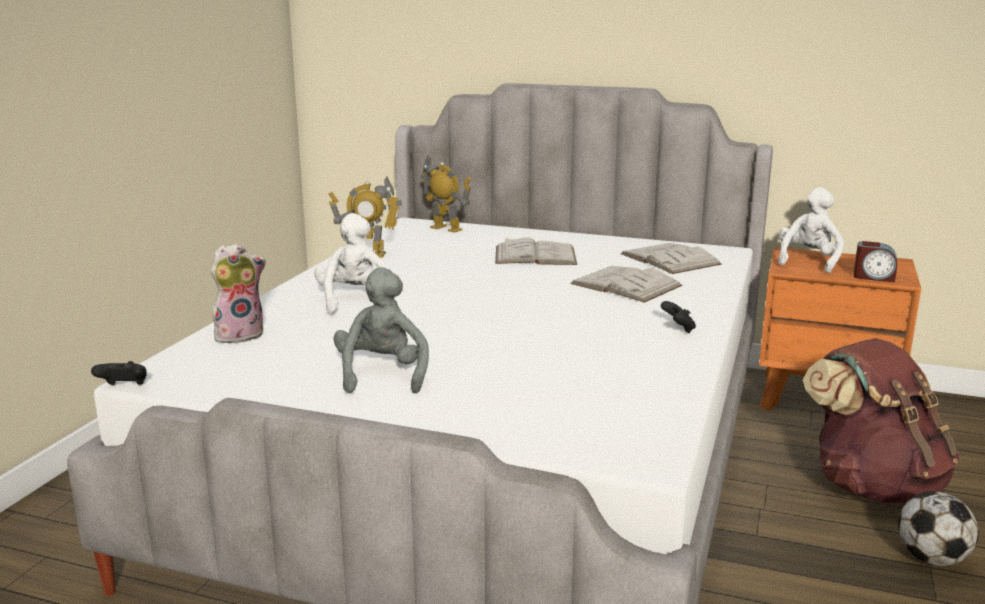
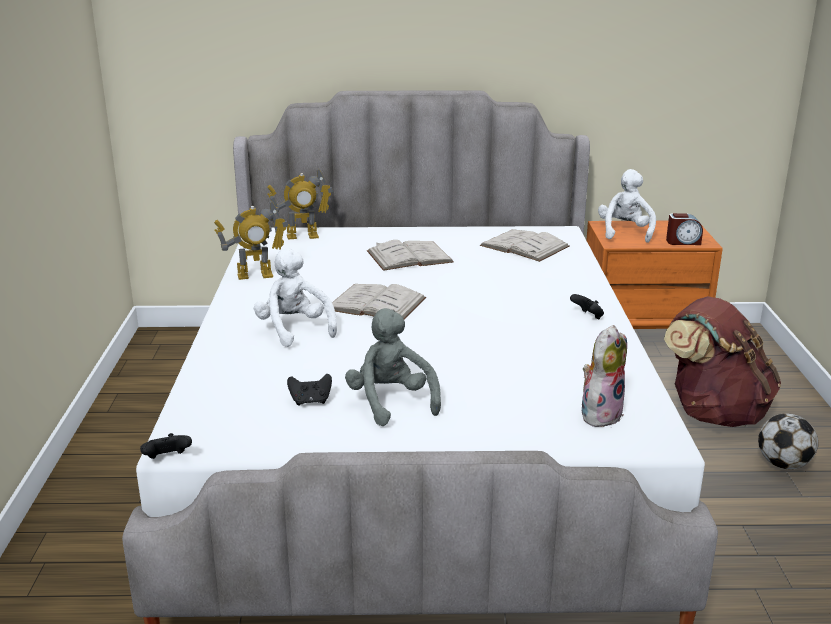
camera: 20 degrees left, 5 degrees up
plush toy [210,243,266,345] -> plush toy moved to [582,325,627,427]
toy robot [421,155,471,233] -> toy robot turned 150 degrees clockwise [267,168,333,240]
white book [570,266,682,303] -> white book moved to [332,284,426,320]
none -> black game controller [287,374,332,406]

